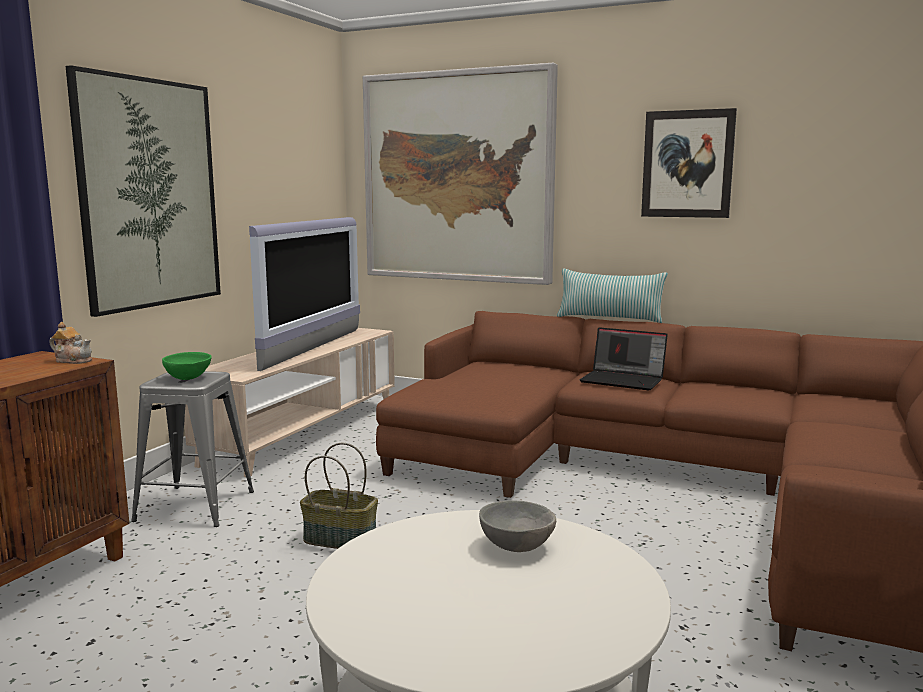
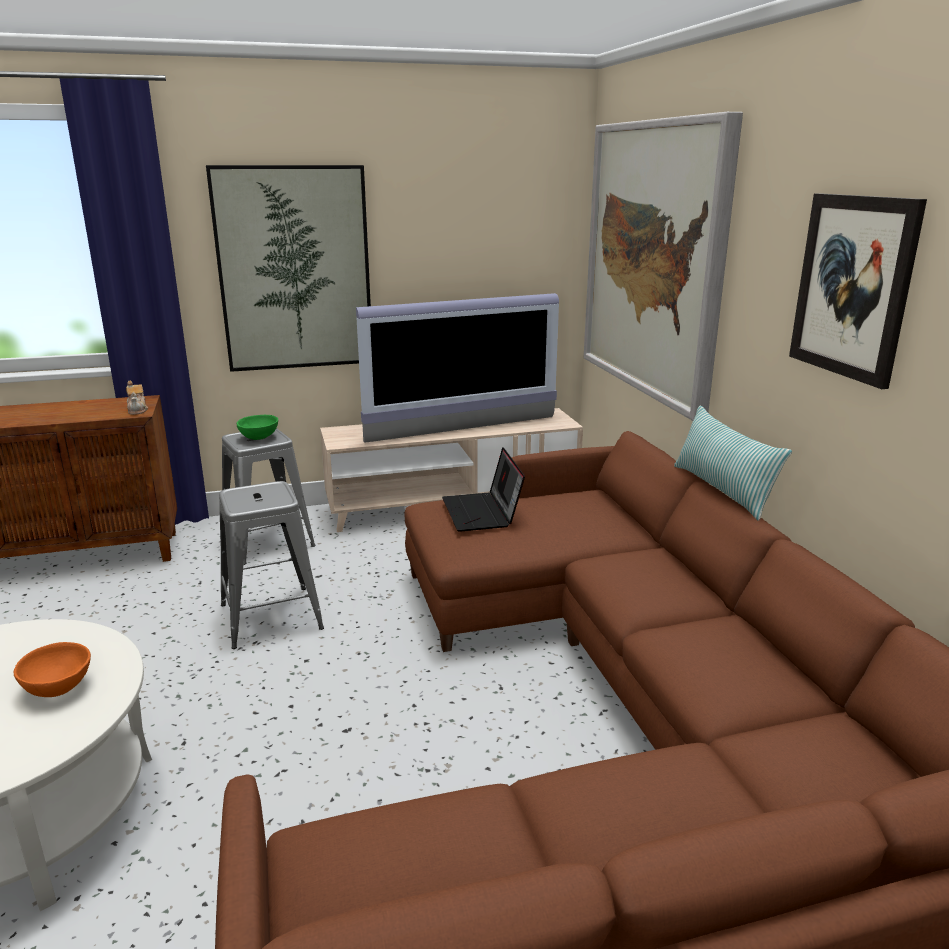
camera: 50 degrees right, 10 degrees up
basket [300,443,378,549] -> grey stool [219,481,324,649]
grey bowl [479,501,556,552] -> orange bowl [14,642,91,697]
laptop [580,327,668,390] -> laptop moved to [442,447,525,532]

